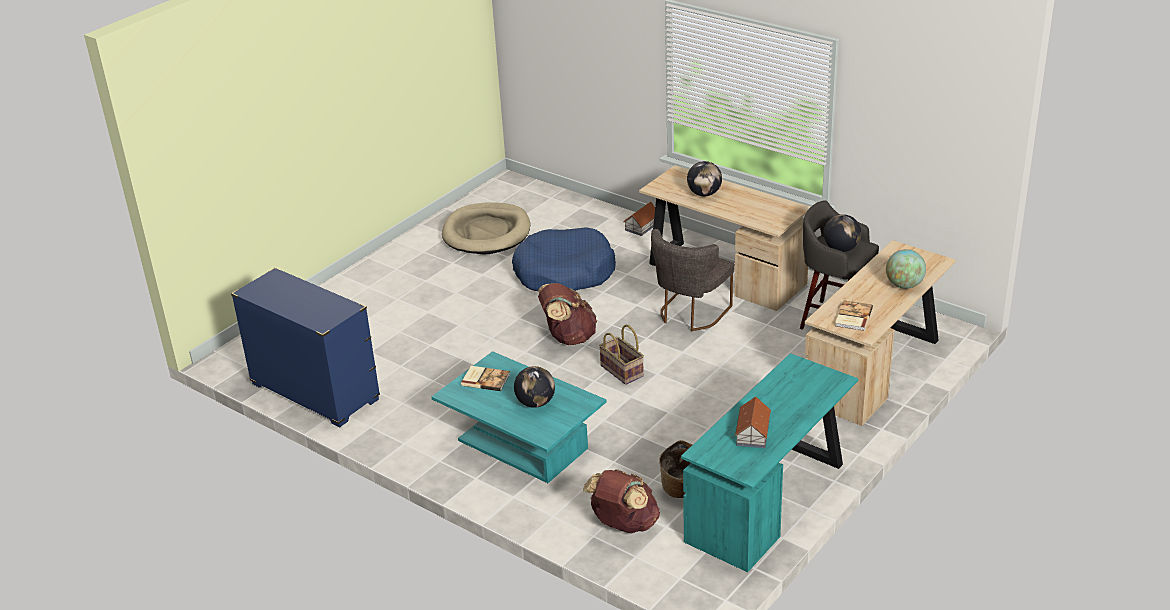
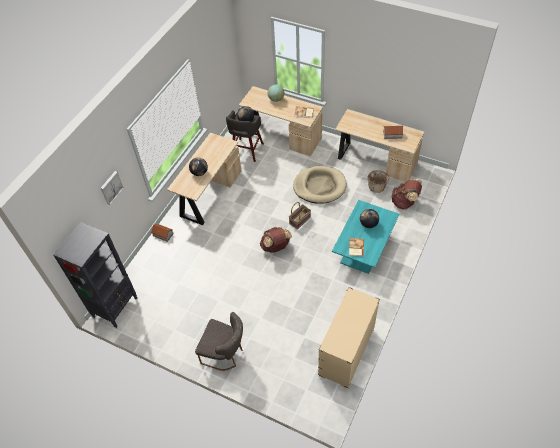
camera: 100 degrees left, 20 degrees up
blue dresser [231,267,380,427] -> beige dresser [318,287,380,389]
beige dog bed [442,202,530,255] -> beige dog bed moved to [293,166,347,204]
blue dog bed [512,227,616,291] -> none
grey chair [651,229,735,331] -> grey chair moved to [195,312,243,371]
turquoise desk [681,353,858,572] -> beige desk [335,109,424,182]
none -> black bookcase [53,222,137,328]
none -> picture [101,171,124,205]

